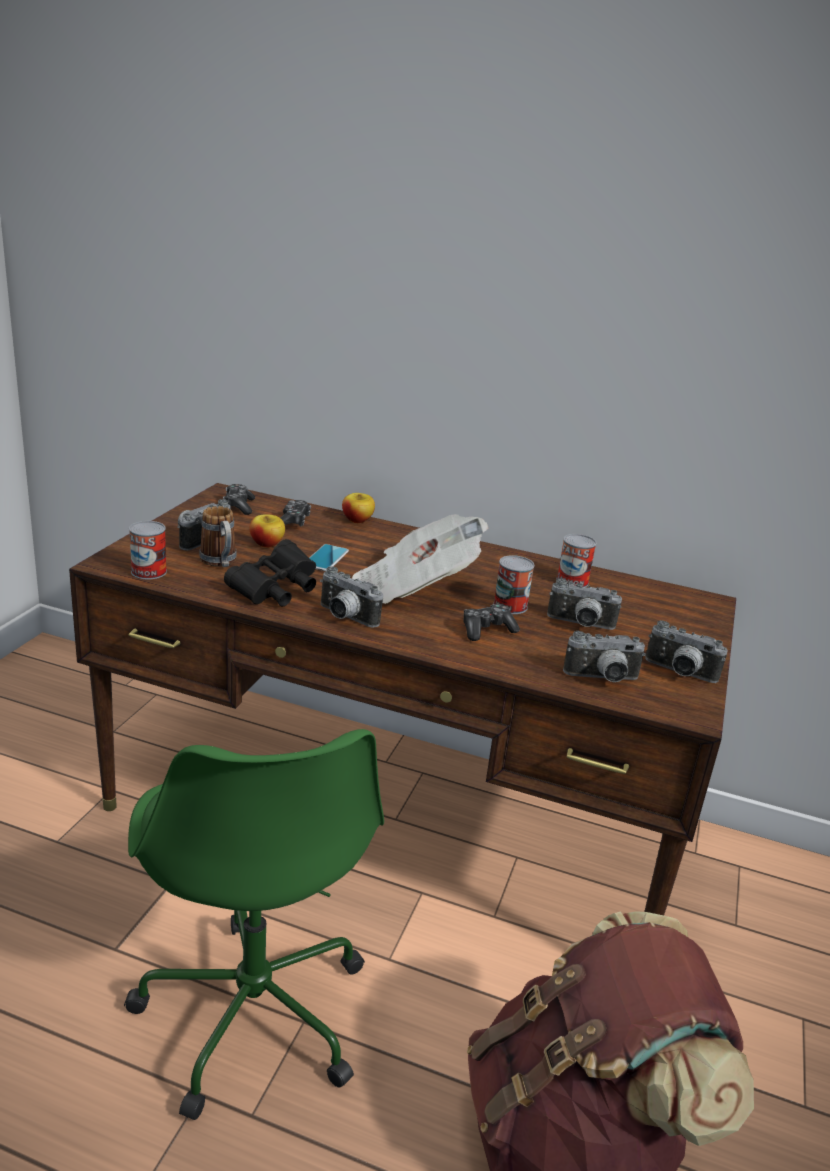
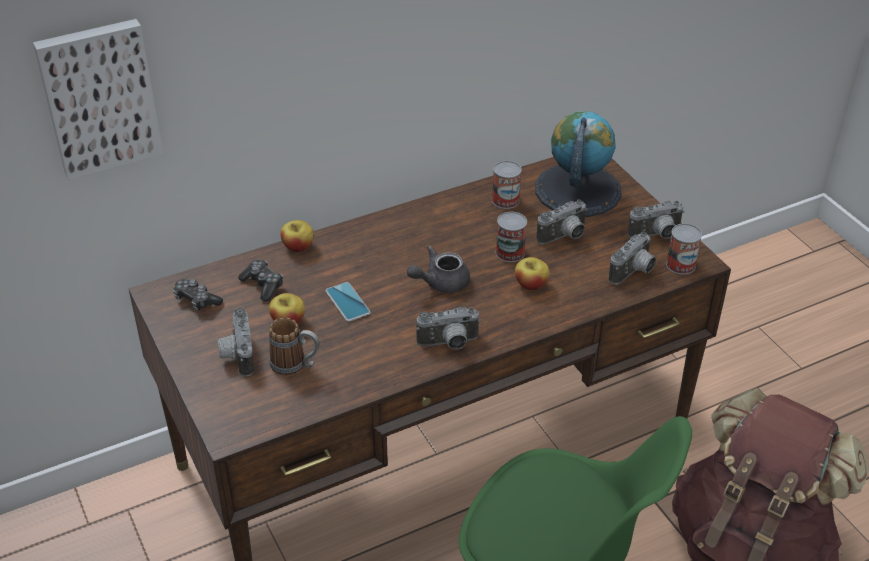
camera: 45 degrees left, 15 degrees up
can [129,521,167,580] -> can moved to [666,223,702,275]
black binoculars [224,539,316,607] -> none
newspaper [352,514,489,604] -> grey teapot [407,246,470,293]
game controller [463,604,520,641] -> apple [515,257,549,290]
none -> picture [33,19,163,180]
none -> globe [535,111,622,217]

